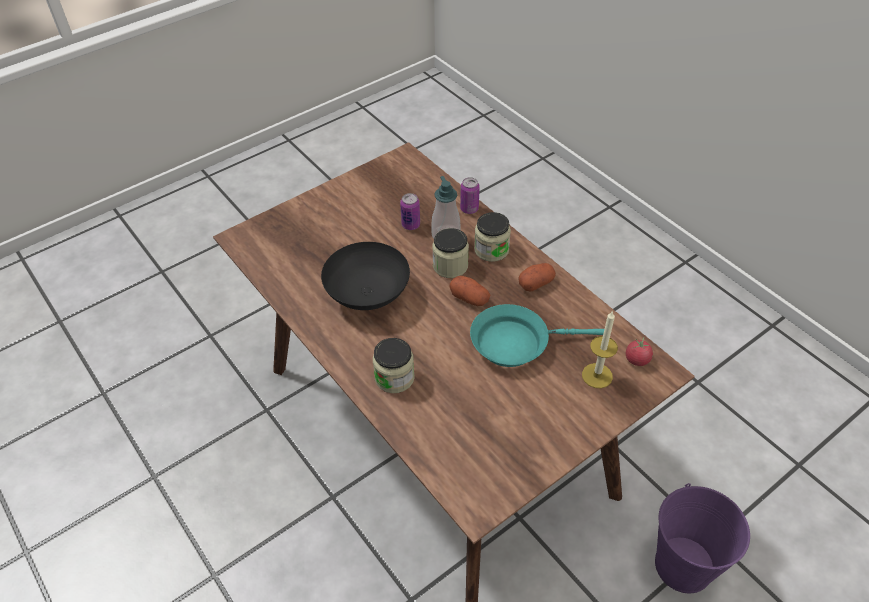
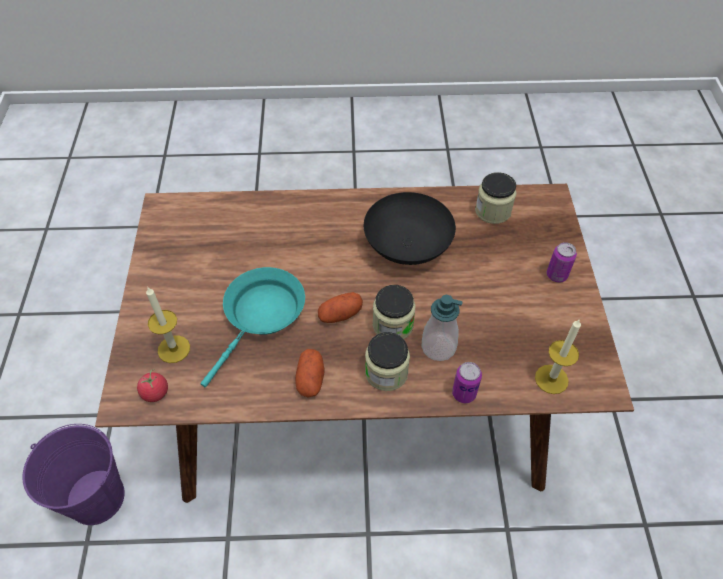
camera: 125 degrees right, 5 degrees up
jar [373,338,415,393] -> jar moved to [475,172,517,224]
can [400,193,420,230] -> can moved to [547,242,577,283]
none -> candle [535,320,581,394]

